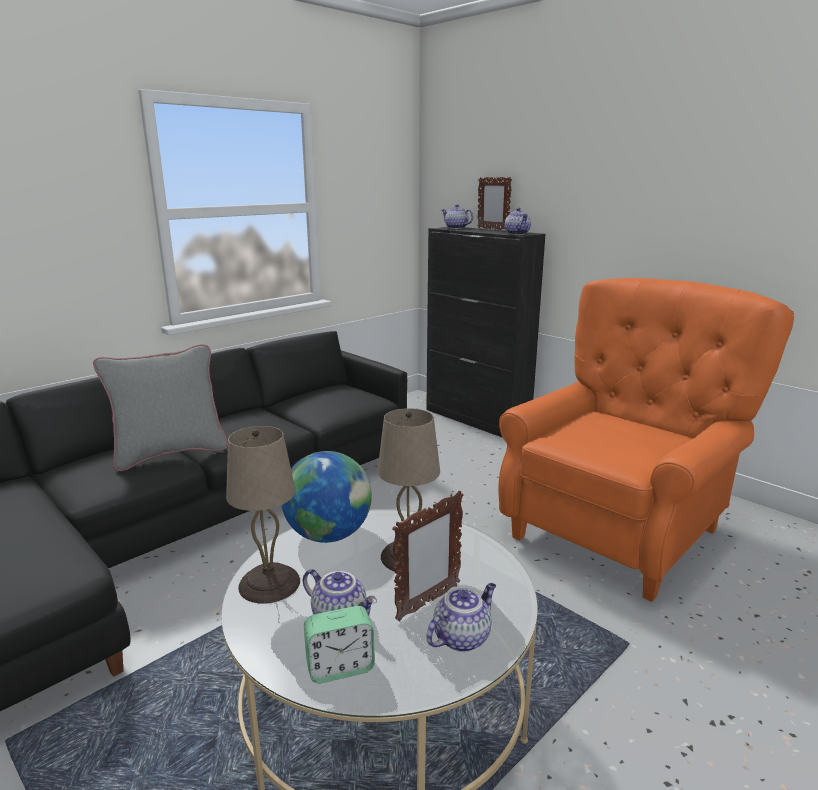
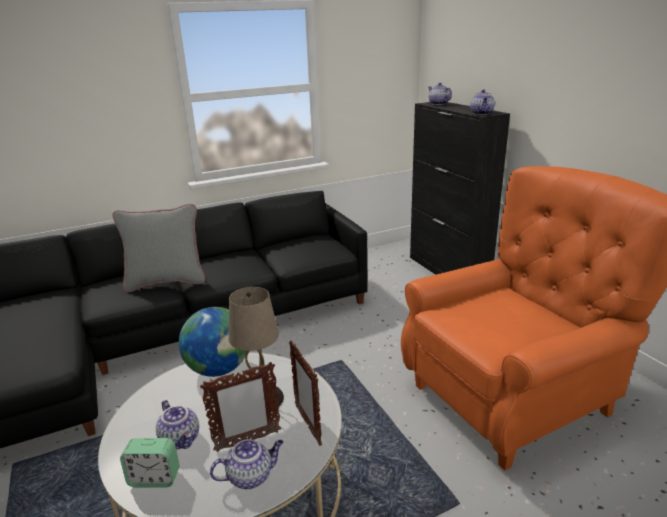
camera: 20 degrees right, 5 degrees up
beige table lamp [226,426,300,604] -> none
picture frame [478,177,512,230] -> picture frame moved to [289,341,322,446]

